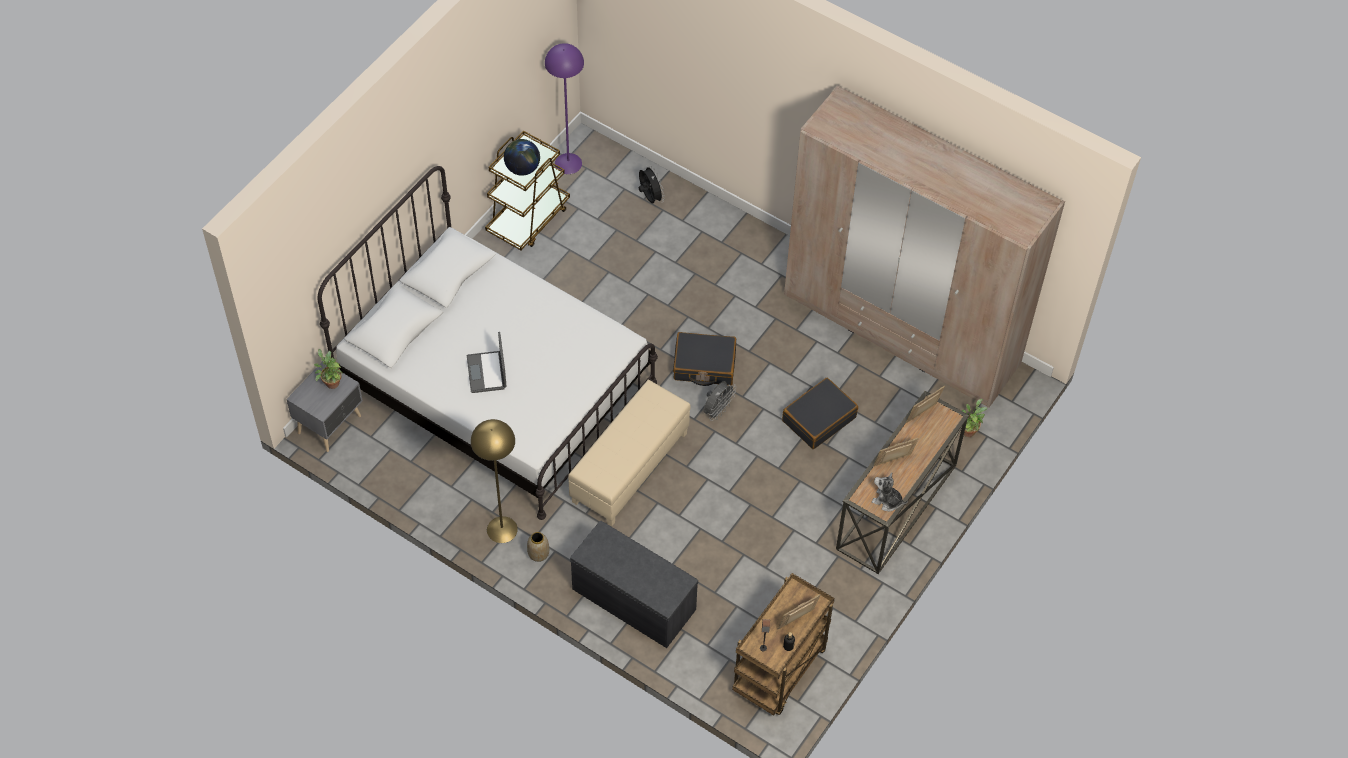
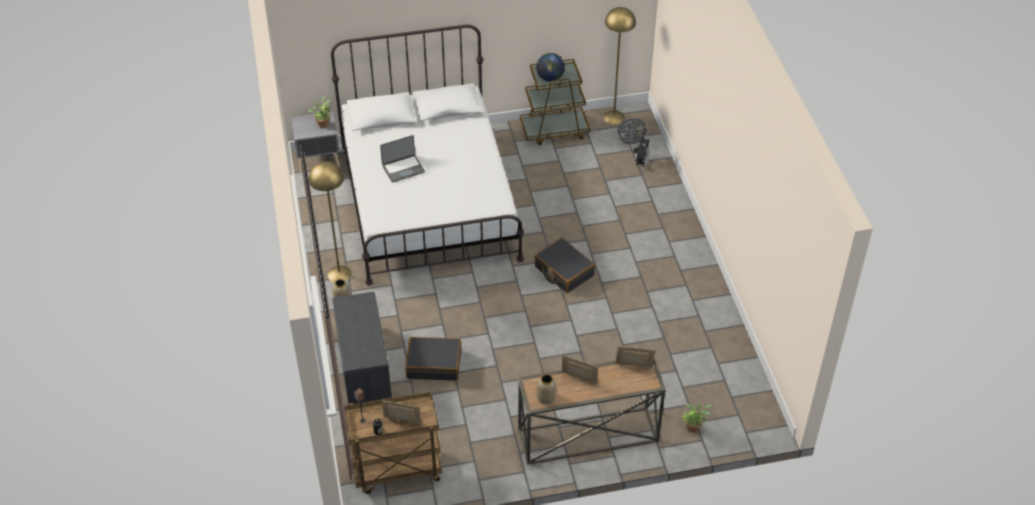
camera: 45 degrees right, 10 degrees down
laptop [467,332,506,393] -> laptop turned 150 degrees counterclockwise [380,135,425,182]
purple floor lamp [545,43,584,174] -> yellow floor lamp [603,7,636,124]
beige ottoman [568,380,690,526] -> none
grey fan [704,381,736,421] -> grey fan moved to [617,118,649,146]
black suitcase [782,378,858,449] -> black suitcase moved to [405,337,461,381]
beige wardrobe [784,85,1065,408] -> none
plush toy [872,472,908,511] -> vase [536,374,557,405]

